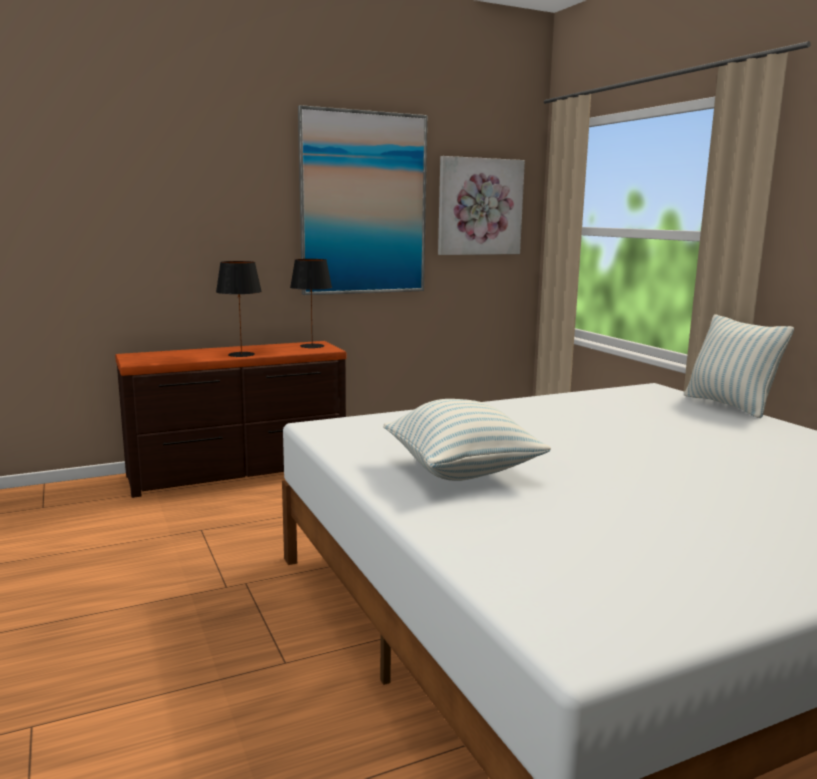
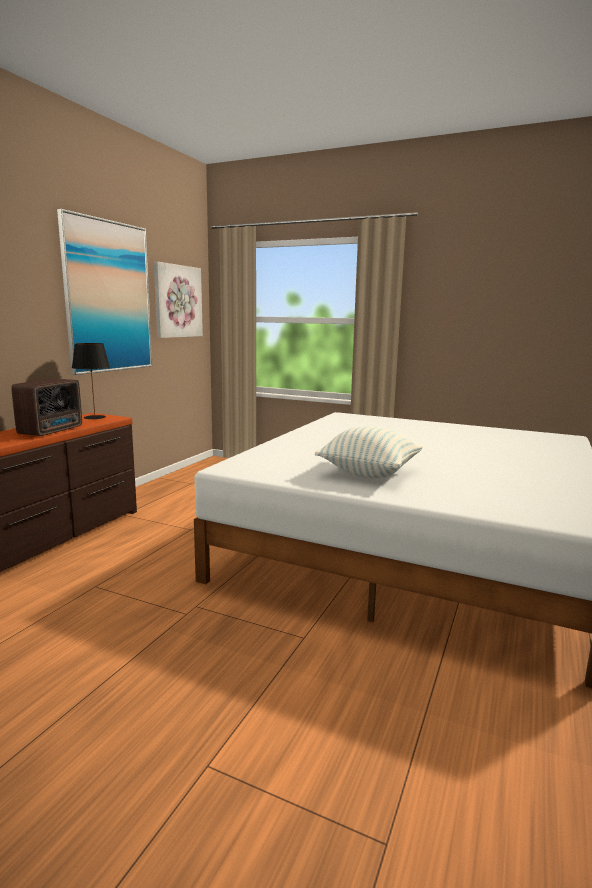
camera: 40 degrees left, 0 degrees up
black table lamp [216,261,262,357] -> radio [11,379,82,436]
pillow [684,314,794,418] -> none

